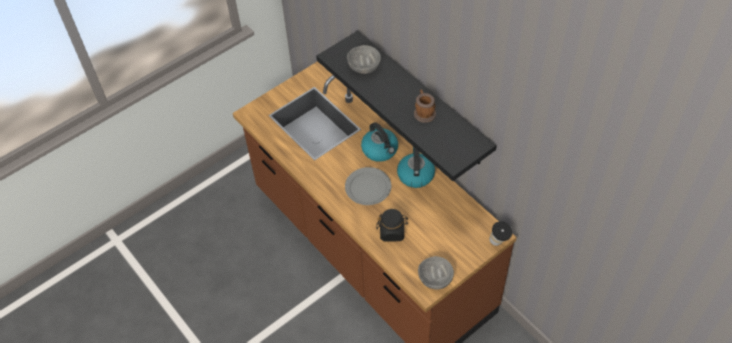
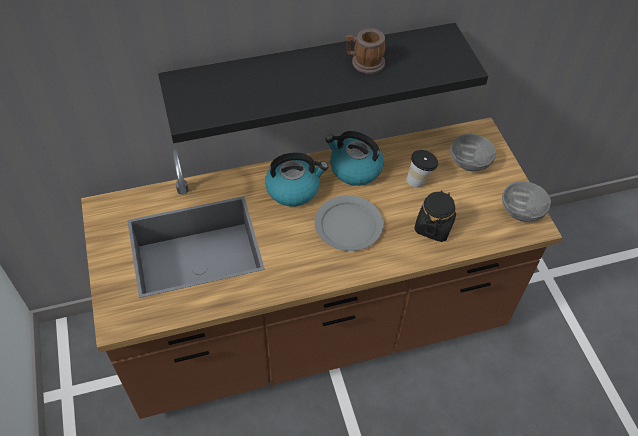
camera: 70 degrees left, 0 degrees up
grey bowl [347,45,381,74] -> grey bowl moved to [450,134,496,171]
cup [489,221,512,246] -> cup moved to [406,150,438,188]

